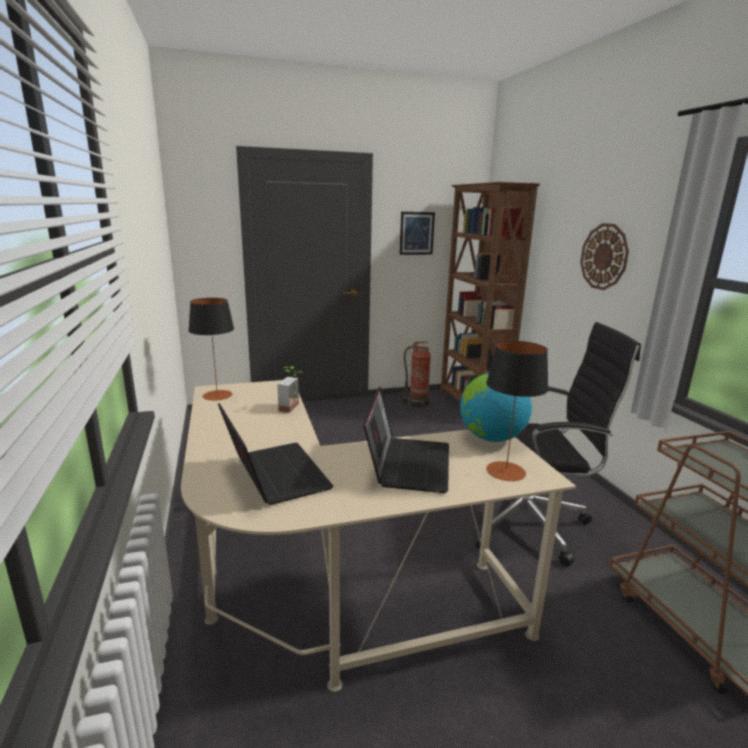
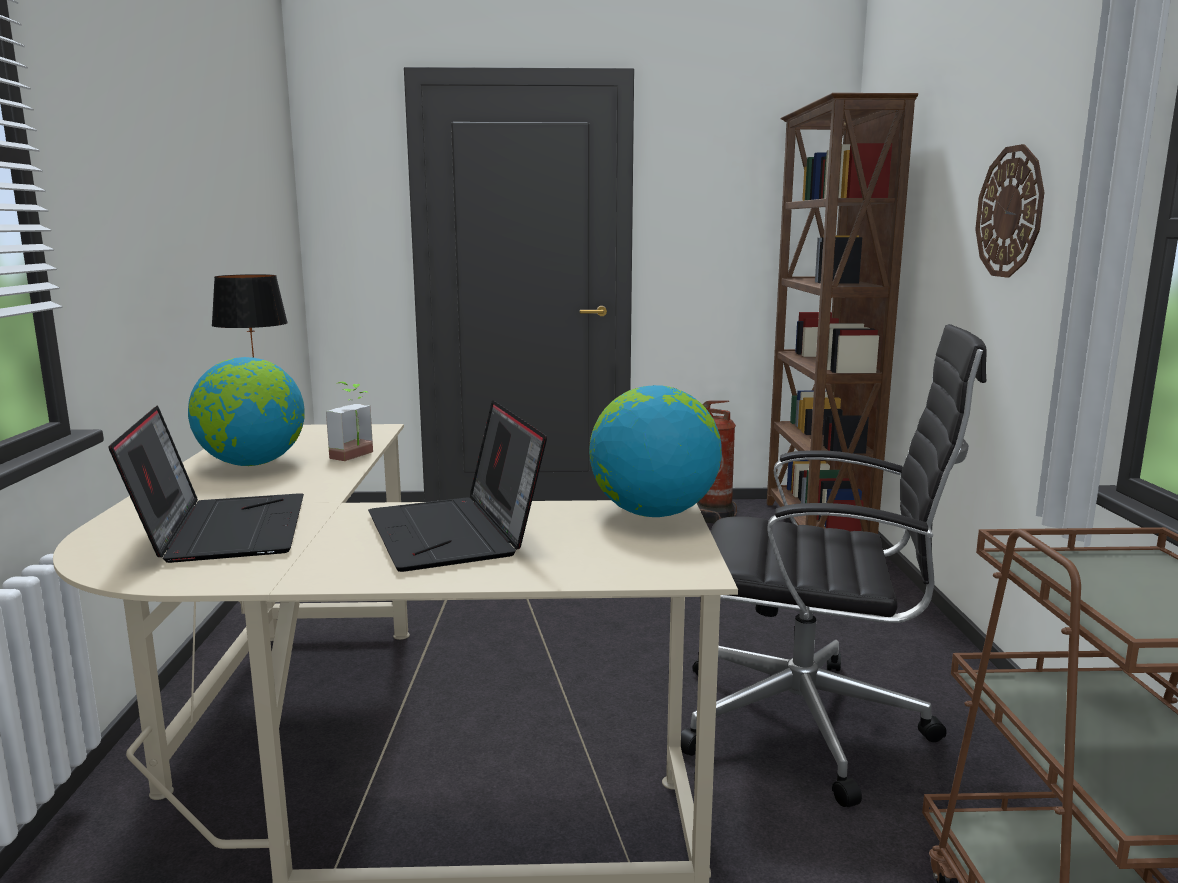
camera: 15 degrees right, 5 degrees down
laptop [363,387,449,493] -> laptop turned 135 degrees clockwise [368,400,547,572]
picture [399,212,435,255] -> none
table lamp [486,341,549,481] -> none
none -> globe [188,357,305,466]

